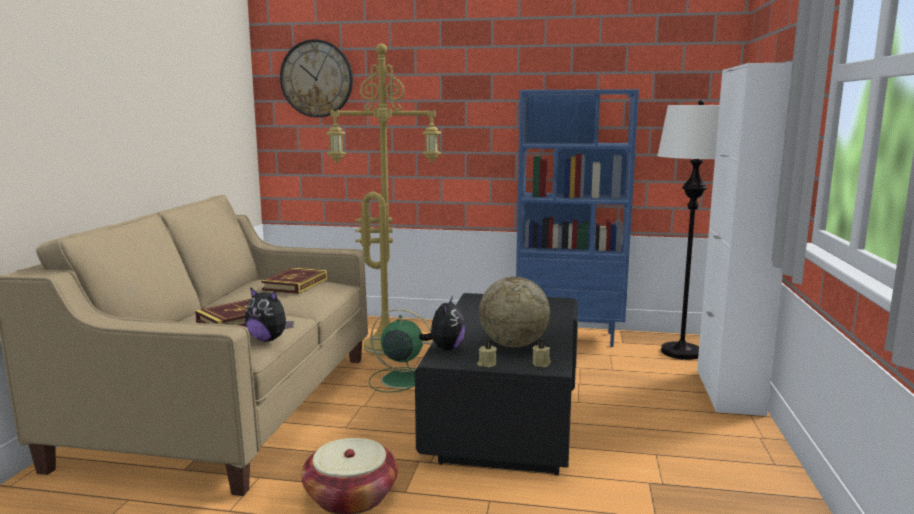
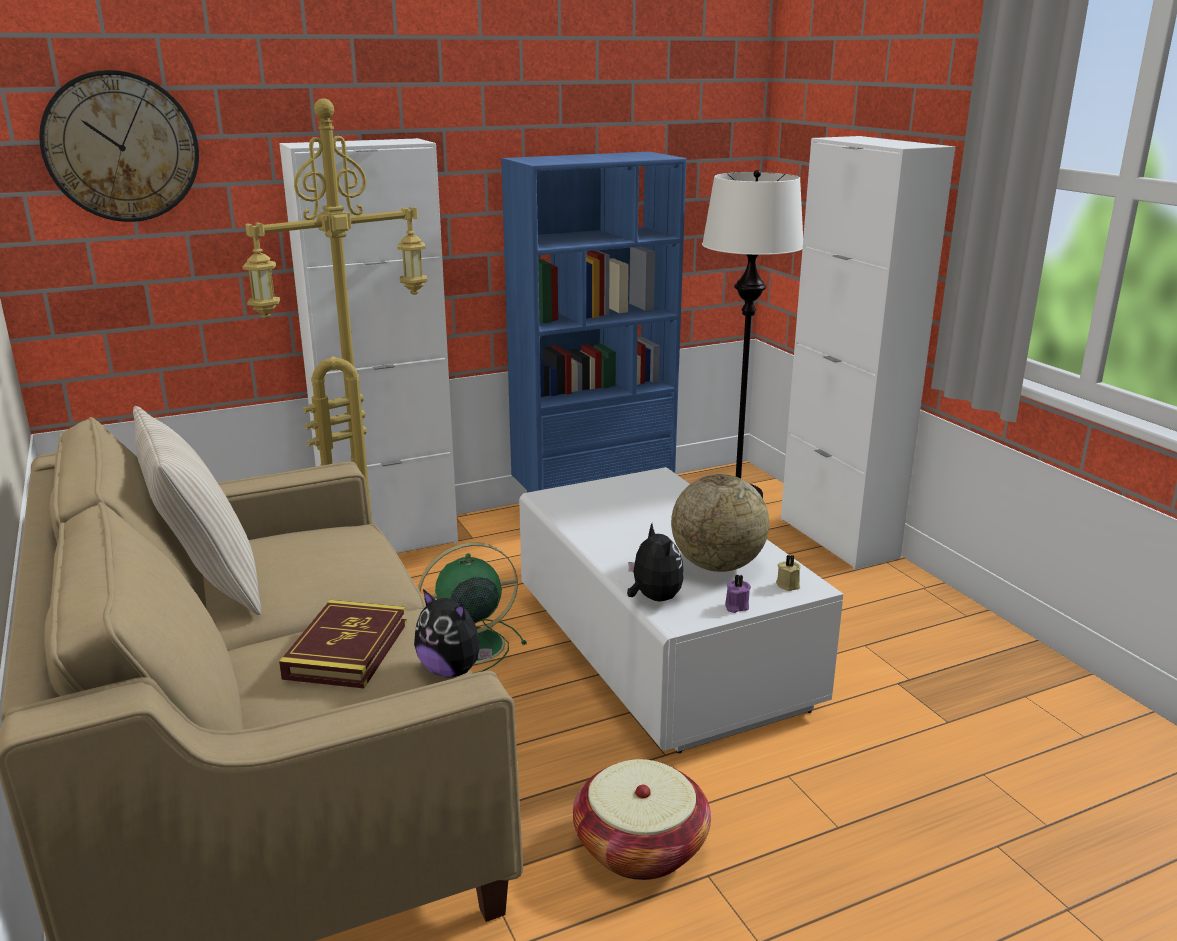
camera: 35 degrees left, 10 degrees up
plush toy [245,287,294,341] -> plush toy turned 45 degrees clockwise [414,589,492,678]
book [261,268,328,294] -> none
black coffee table [415,293,578,476] -> white coffee table [519,467,843,753]
beige candle [477,340,497,367] -> purple candle [725,574,751,613]
none -> beige pillow [133,406,261,615]
none -> white cabinet [279,138,458,553]

